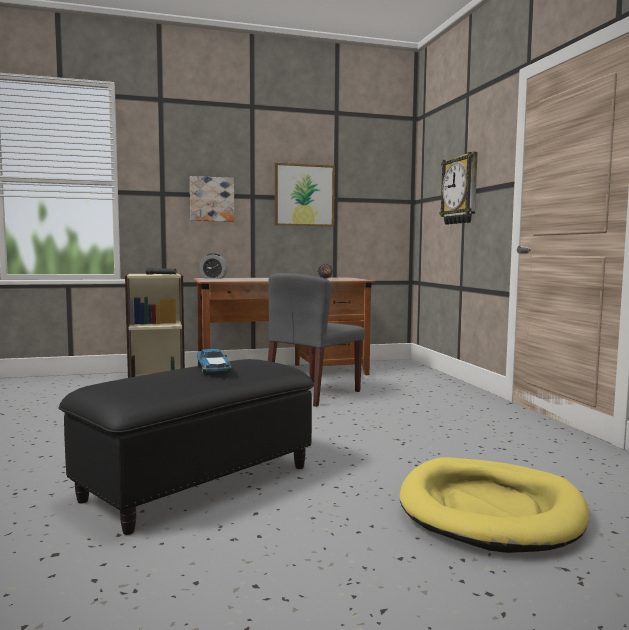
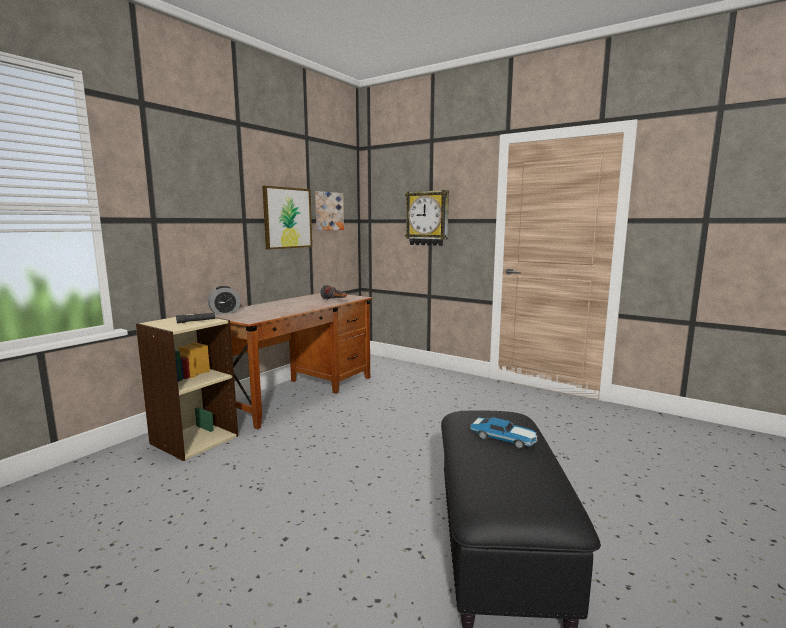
camera: 40 degrees left, 5 degrees up
picture [190,176,234,222] -> picture moved to [315,191,344,230]
grey chair [268,273,365,407] -> none
yellow dog bed [399,457,589,553] -> none

